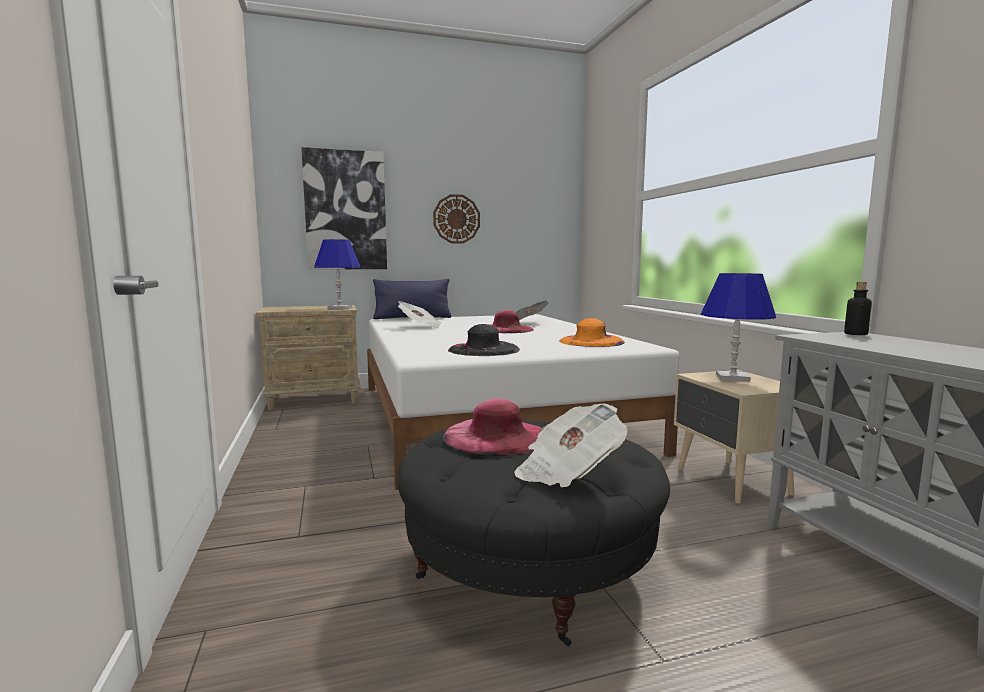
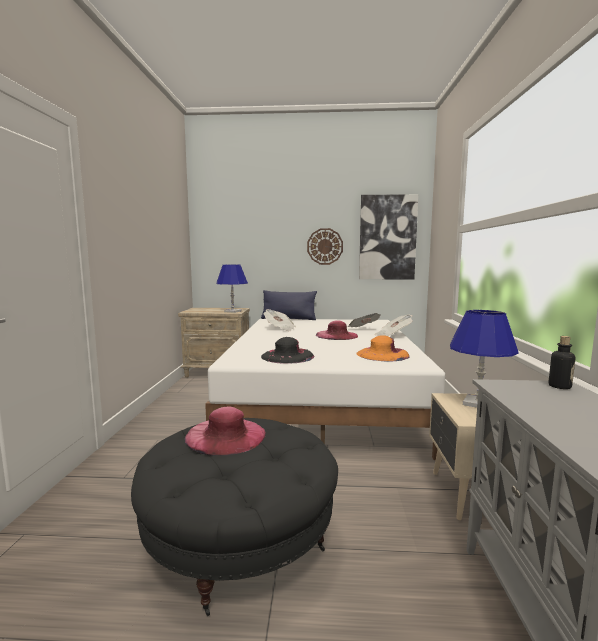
camera: 20 degrees right, 0 degrees up
picture [301,147,387,270] -> picture moved to [359,194,418,279]
newspaper [514,404,627,487] -> newspaper moved to [375,315,413,336]

